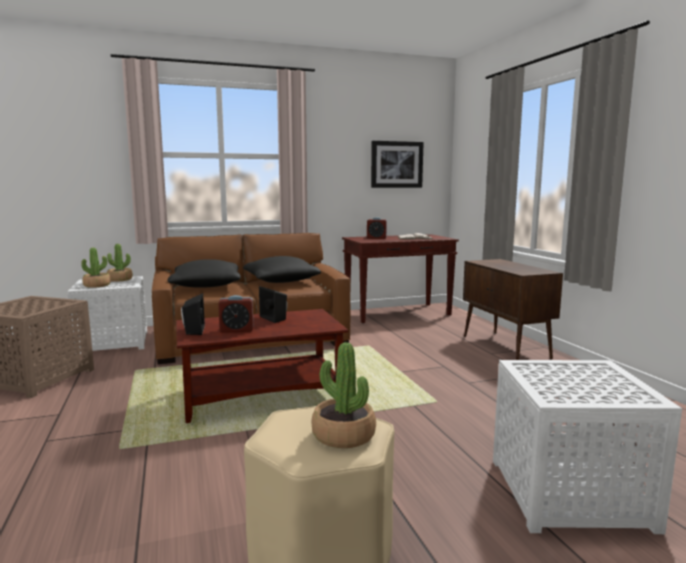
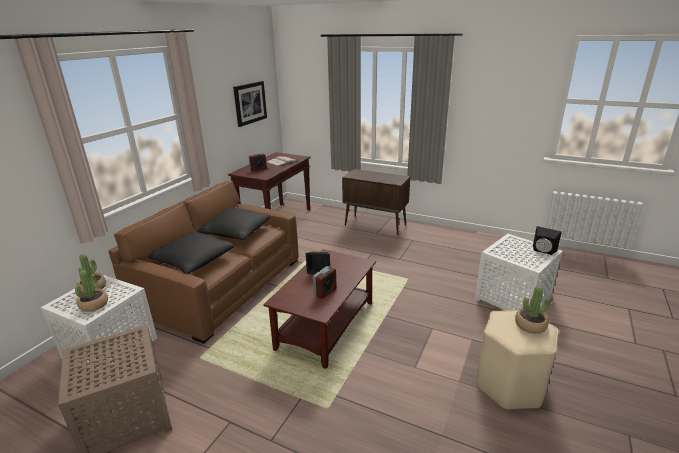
camera: 45 degrees left, 15 degrees up
black speaker [181,293,205,335] -> black speaker moved to [533,226,562,255]

